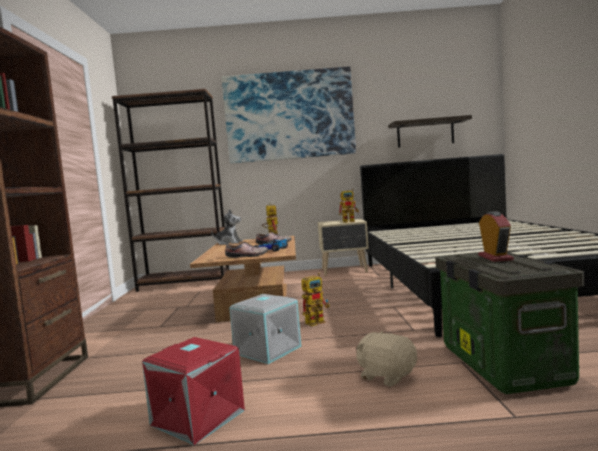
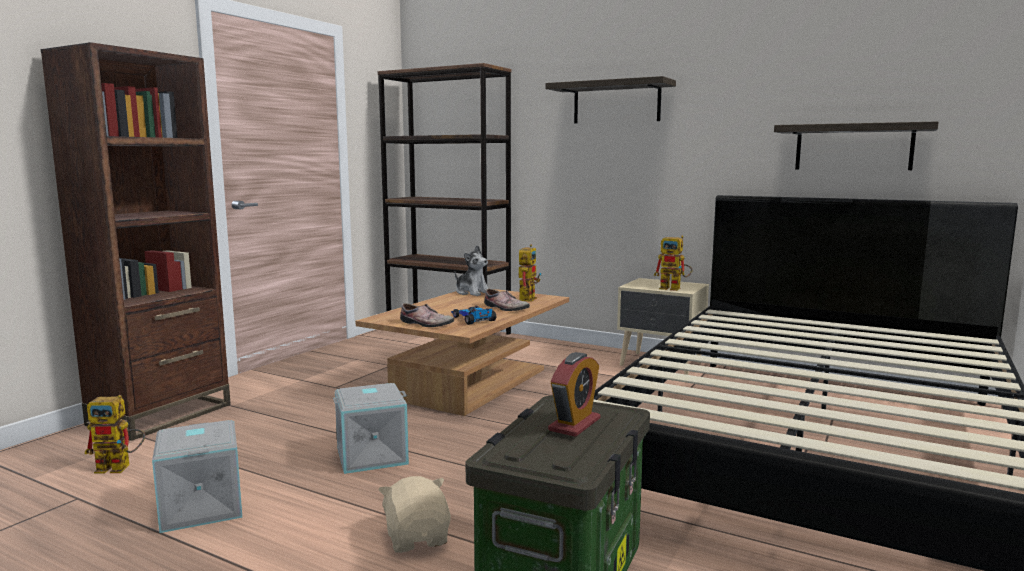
camera: 30 degrees right, 5 degrees up
red storage box [142,337,245,445] -> grey storage box [152,420,242,533]
picture [222,66,356,164] -> shelf [545,76,676,123]
toy robot [301,273,330,326] -> toy robot moved to [85,395,145,474]

